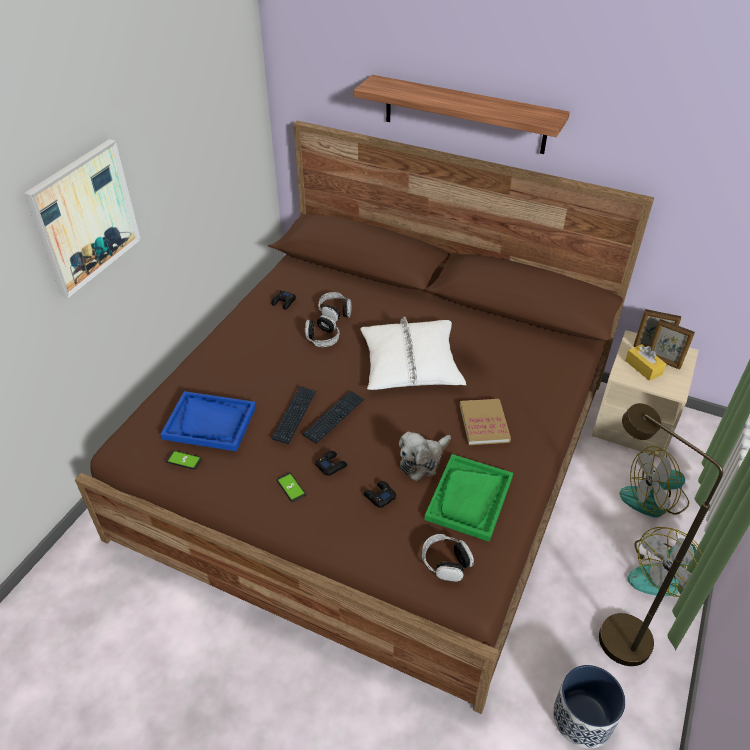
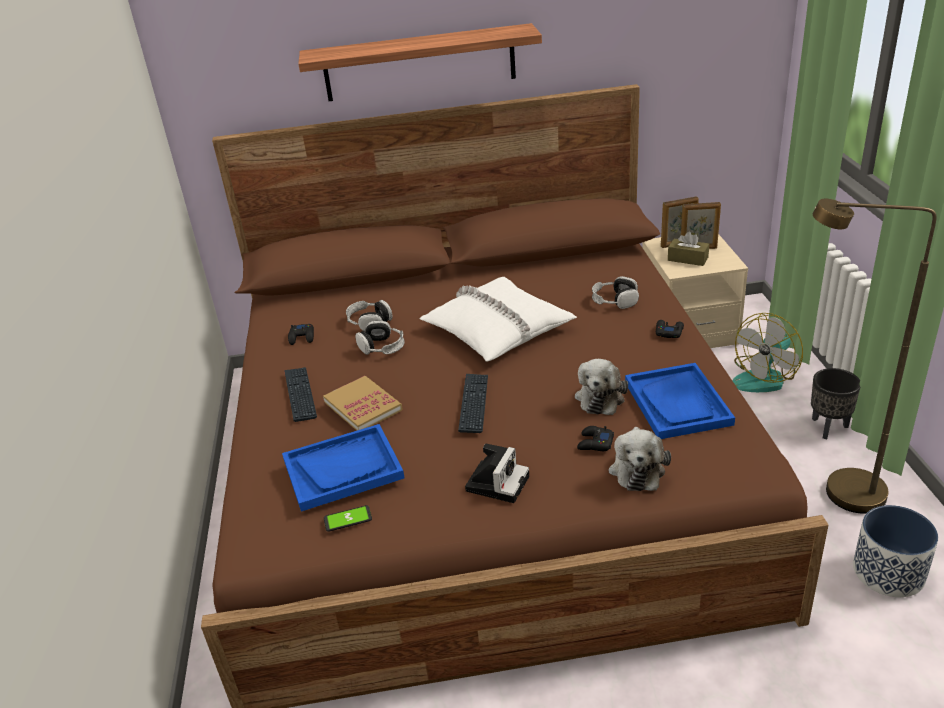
camera: 30 degrees left, 10 degrees down
picture [24,139,141,298] -> none
keyboard [271,386,316,444] -> keyboard moved to [284,367,317,422]
phone [276,473,306,502] -> camera [465,443,529,503]
black game controller [315,451,347,476] -> black game controller moved to [656,320,684,338]
headphones [422,534,474,582] -> headphones moved to [592,276,639,309]
green tray [425,454,513,542] -> blue tray [625,363,735,439]
book [460,399,511,445] -> book moved to [323,376,403,431]
yellow tissue box [625,344,666,381] -> brown tissue box [668,232,709,266]
fan [627,527,702,597] -> black planter [811,368,860,439]
none -> plush toy [609,427,671,491]

